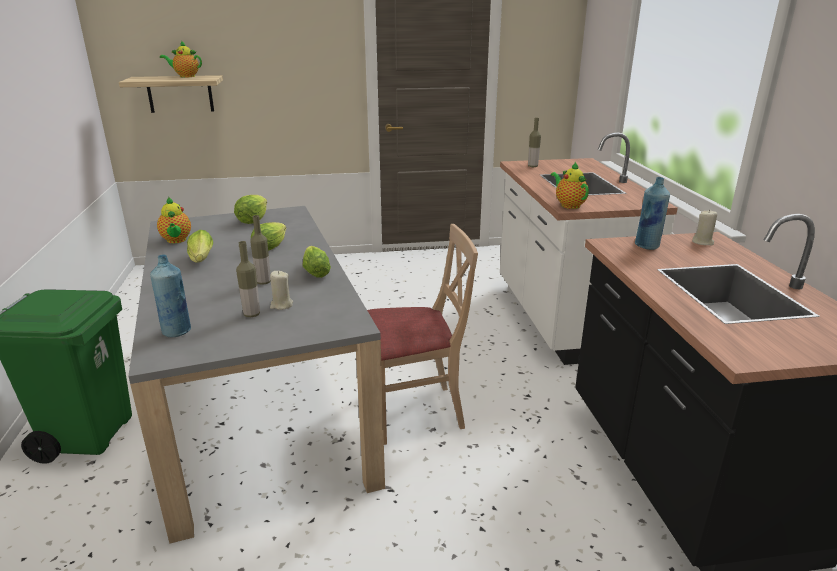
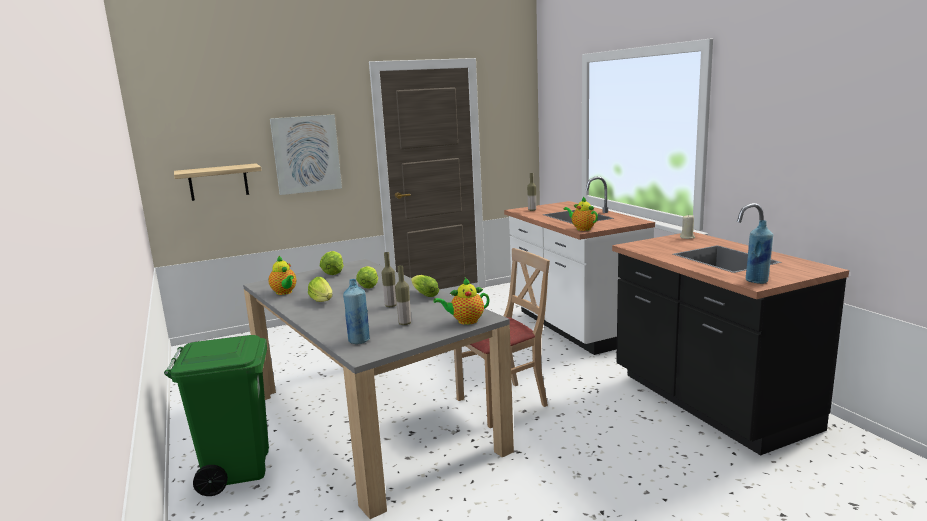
camera: 15 degrees left, 10 degrees down
teapot [160,40,202,78] -> teapot moved to [433,278,489,325]
beige candle [270,271,293,310] -> none
blue bottle [635,177,670,250] -> blue bottle moved to [746,220,773,284]
none -> picture [270,114,342,195]

